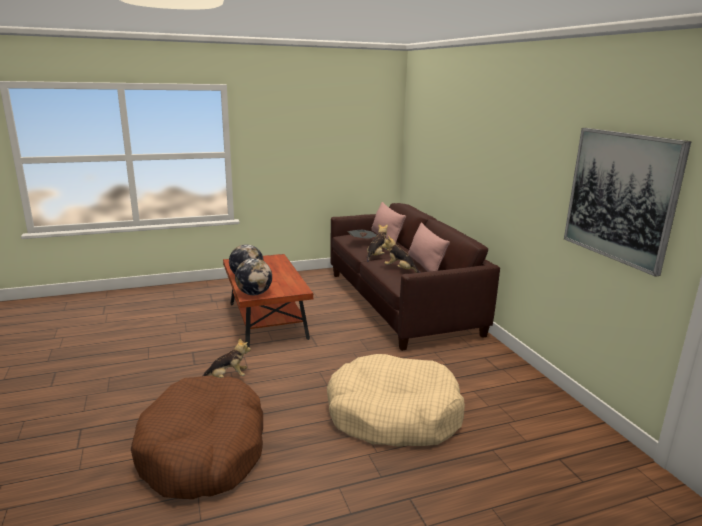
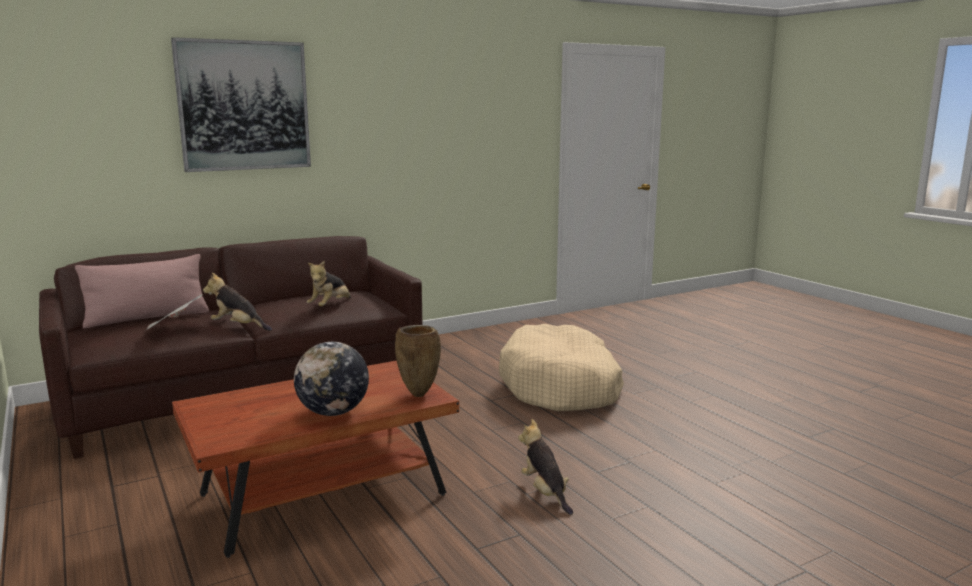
camera: 100 degrees left, 5 degrees down
brown dog bed [131,376,263,499] -> none
globe [235,258,272,295] -> brown vase [395,325,441,397]
pink pillow [408,222,450,272] -> none
picture [564,128,692,277] -> picture moved to [171,37,311,172]

